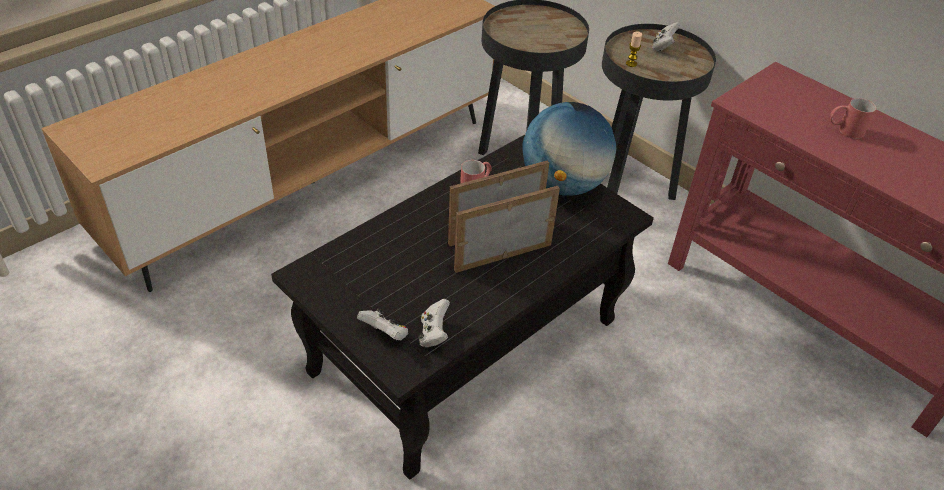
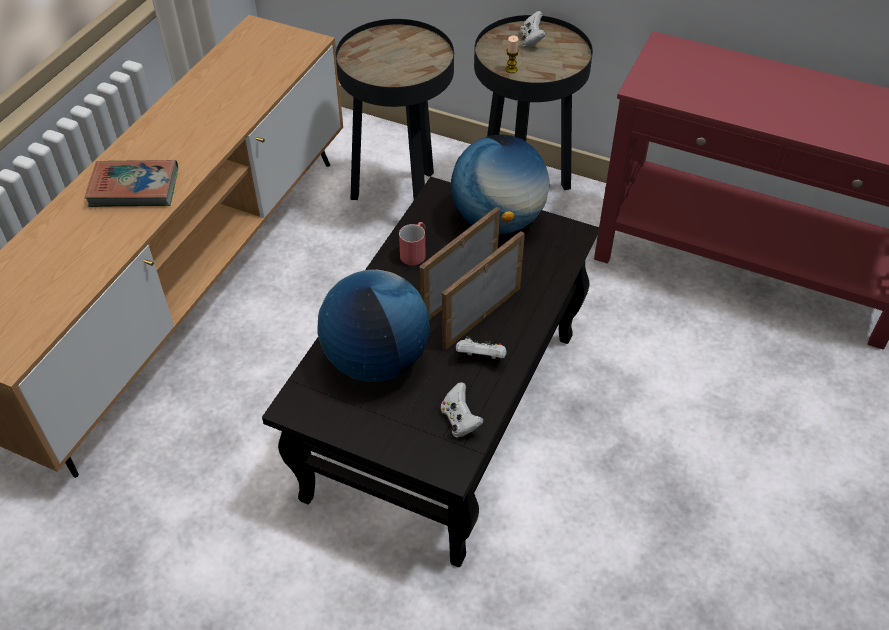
camera: 20 degrees left, 5 degrees up
white game controller [357,309,408,340] -> white game controller moved to [456,336,507,359]
red mug [830,98,876,139] -> none
none -> book [85,160,178,207]
none -> globe [317,270,430,382]

